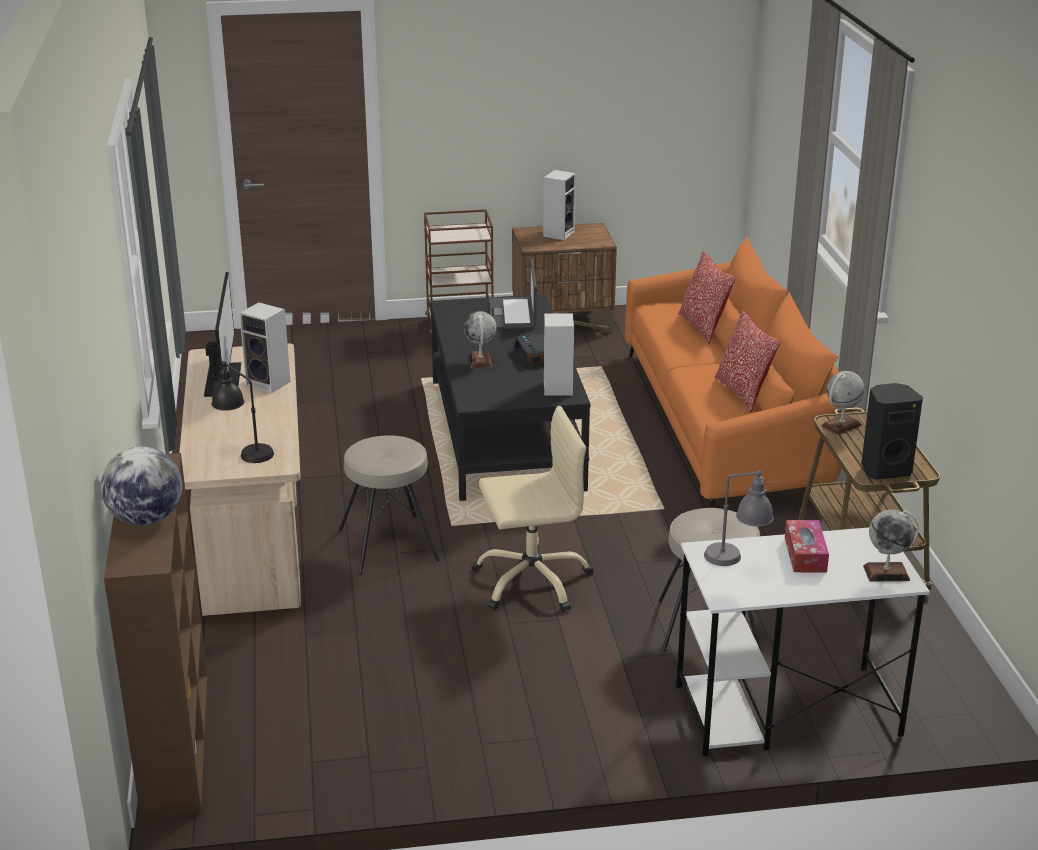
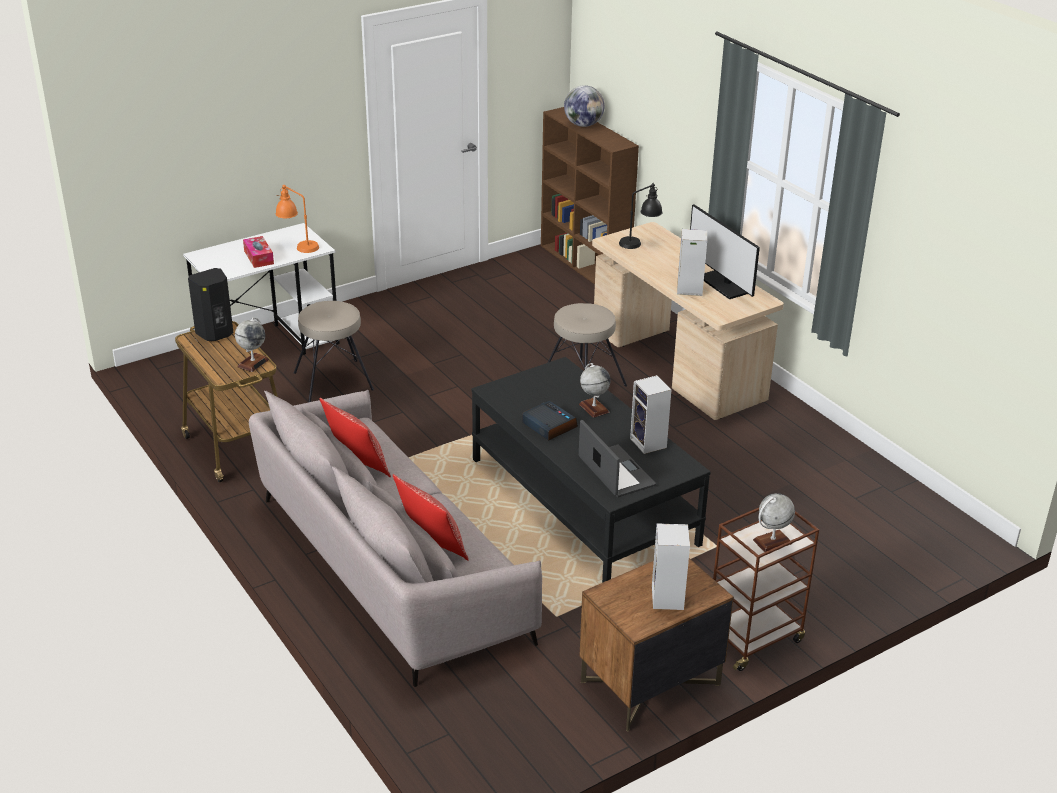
camera: 155 degrees right, 5 degrees up
beige office chair [472,406,594,612] -> none
speaker [544,313,574,395] -> speaker moved to [630,375,671,454]
orange sofa [625,236,854,508] -> grey sofa [249,390,542,687]
grey table lamp [704,470,774,566] -> orange table lamp [276,185,319,253]
globe [863,510,919,582] -> globe moved to [753,493,795,552]

